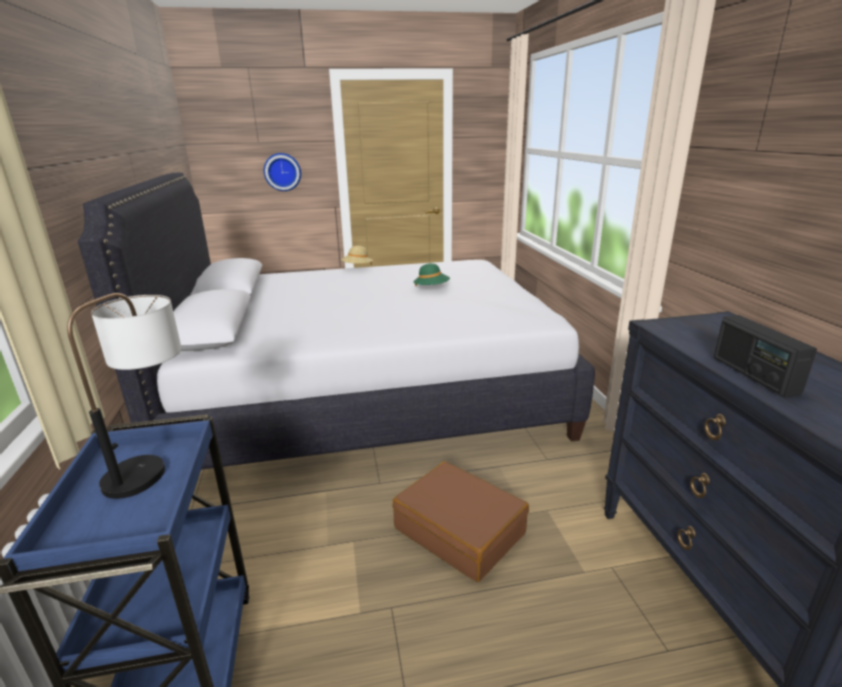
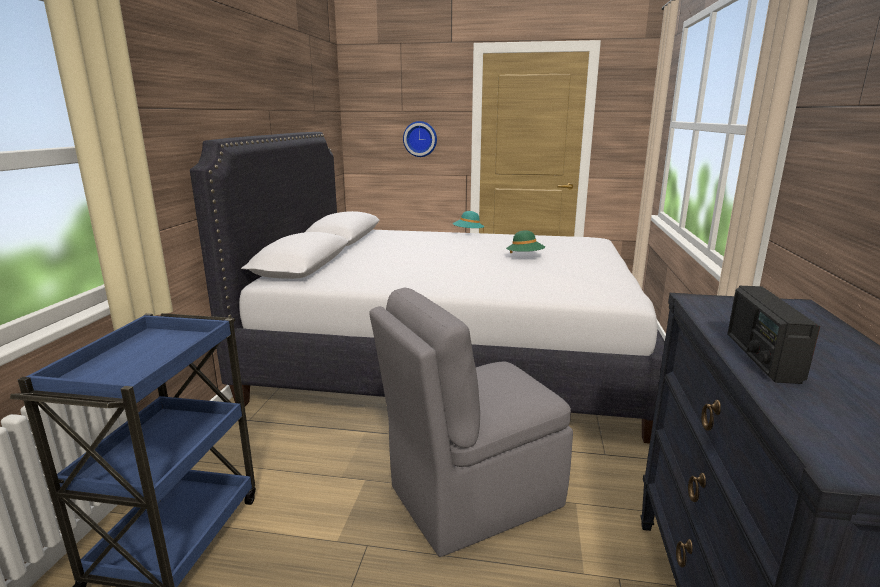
camera: 20 degrees right, 5 degrees down
table lamp [67,293,182,499] -> none
beige hat [341,246,373,265] -> turquoise hat [453,211,484,232]
brown suitcase [393,461,529,582] -> grey chair [369,287,573,557]

